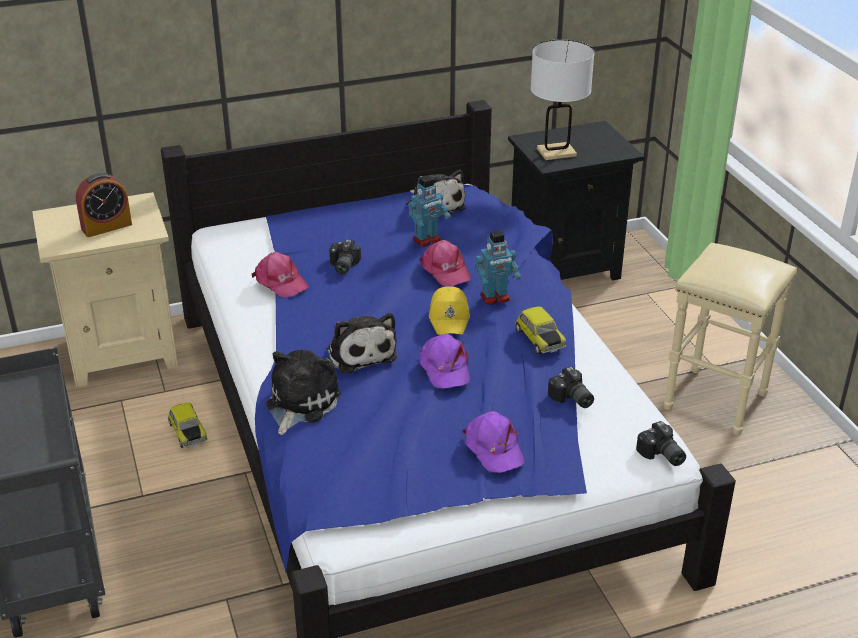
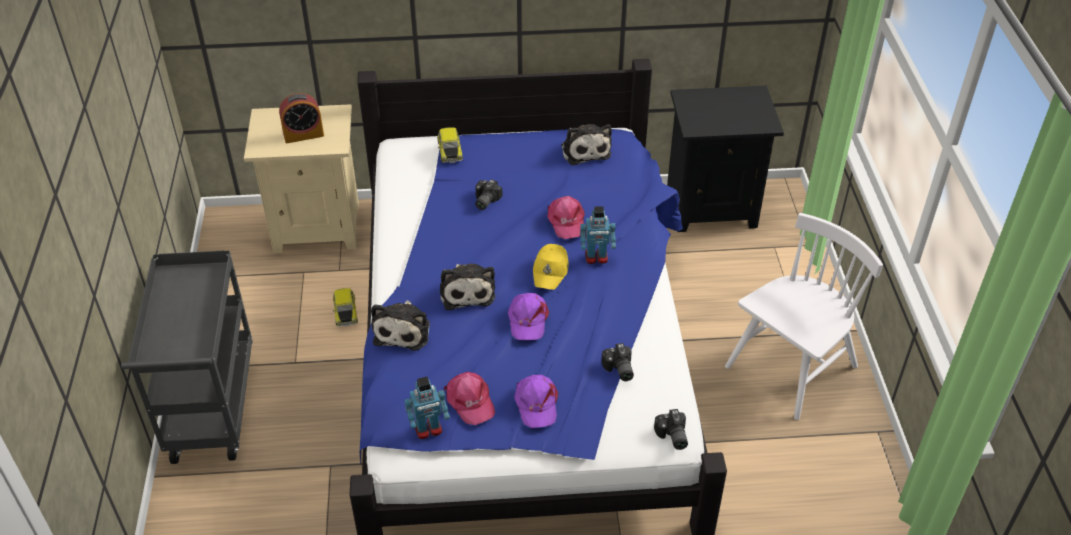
camera: 15 degrees right, 10 degrees up
pink cap [252,252,309,298] -> pink cap moved to [444,372,495,425]
plush toy [266,349,341,435] -> plush toy turned 150 degrees clockwise [371,300,430,351]
toy robot [408,176,451,247] -> toy robot moved to [405,377,450,439]
toy car [515,307,566,354] -> toy car moved to [438,127,463,163]
white table lamp [530,39,594,160] -> none
beige stool [664,243,797,435] -> white chair [725,213,883,420]

